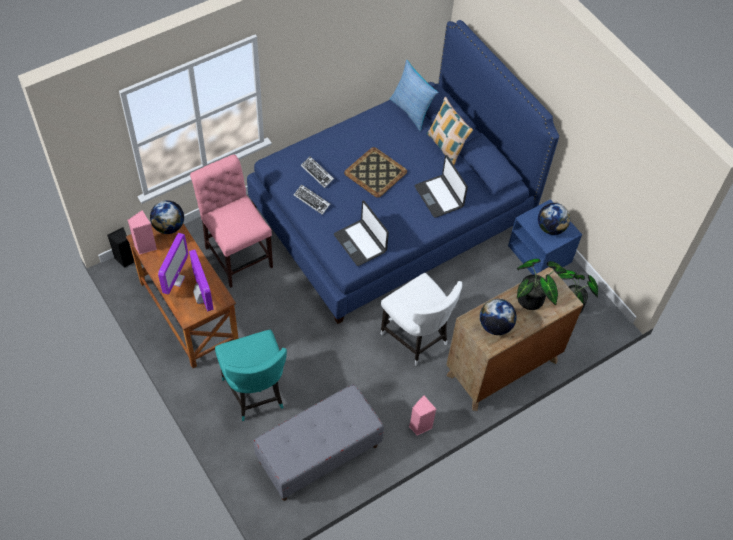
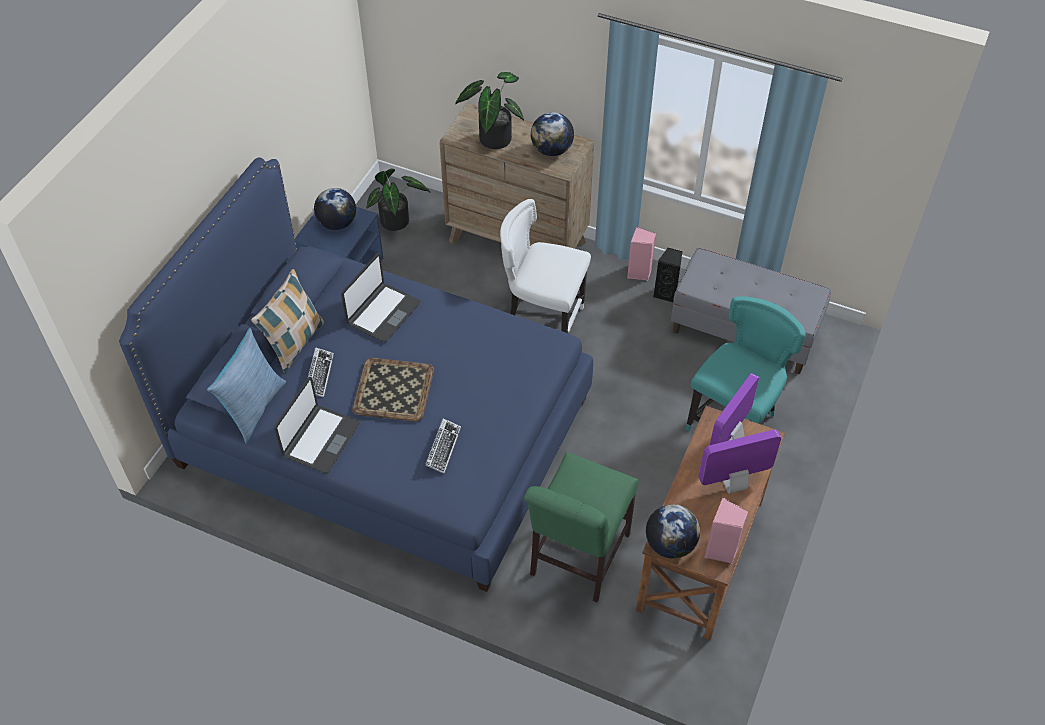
camera: 120 degrees left, 5 degrees down
black speaker [107,227,134,268] -> black speaker moved to [653,248,682,302]
pink chair [190,154,273,288] -> green chair [524,452,639,602]
keyboard [294,184,330,215] -> keyboard moved to [308,347,334,397]
laptop [334,200,389,266] -> laptop moved to [274,377,360,474]
white chair [381,273,462,366] -> white chair turned 90 degrees counterclockwise [500,199,591,334]

